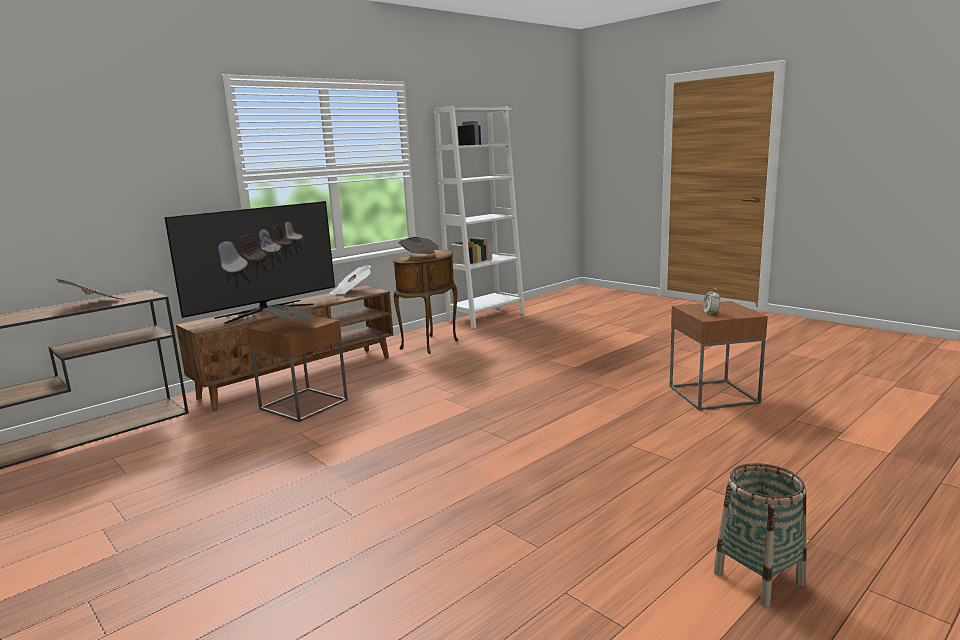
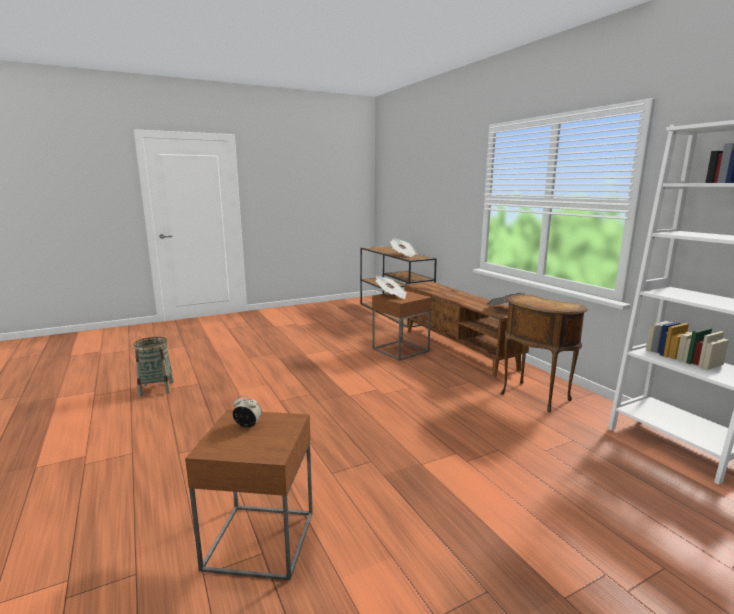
camera: 105 degrees right, 0 degrees up
television [165,201,335,324] -> none
newspaper [399,237,439,254] -> none
basket [714,463,807,607] -> basket moved to [133,337,174,397]

